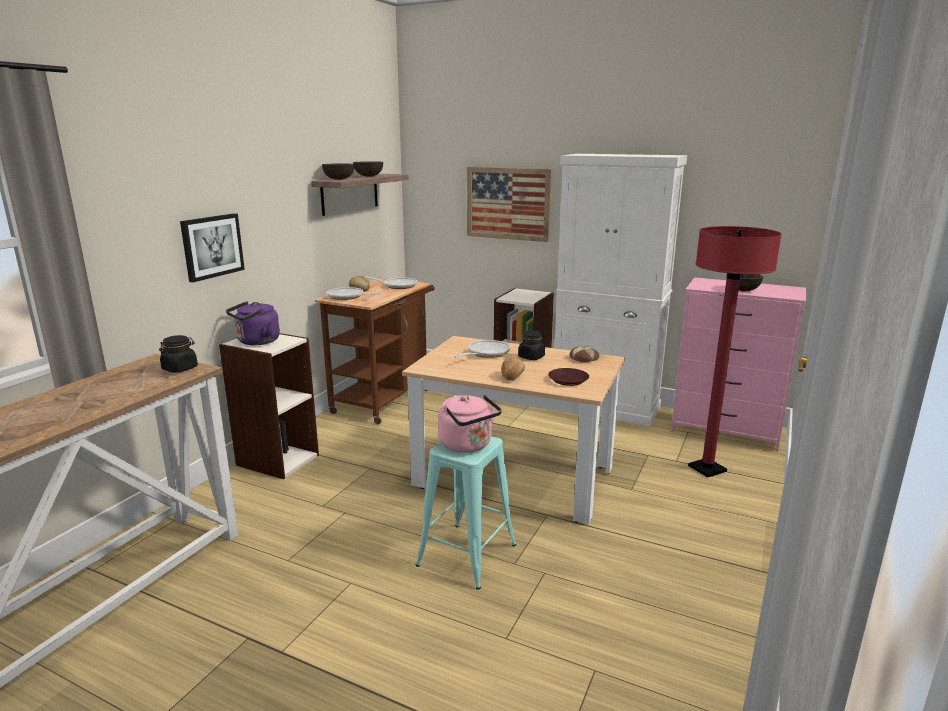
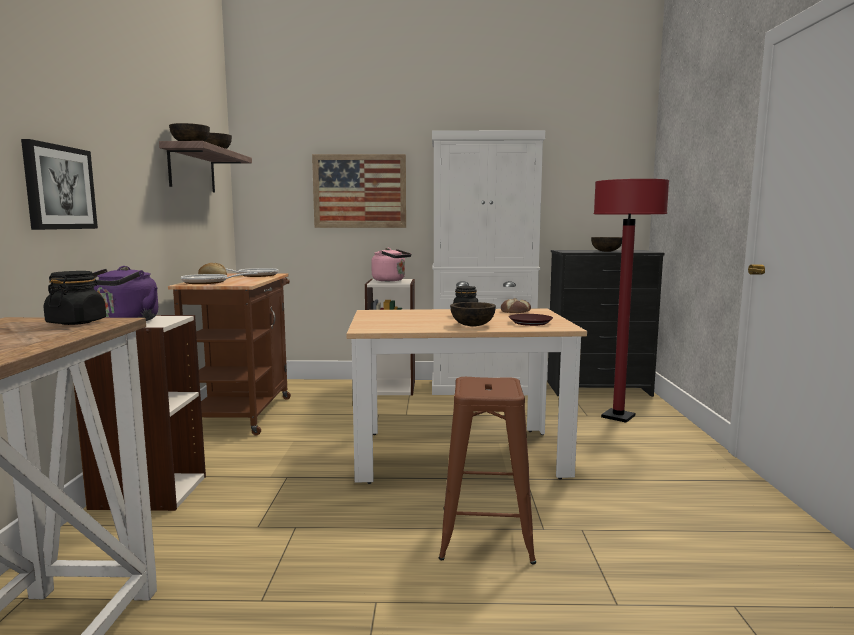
camera: 25 degrees left, 10 degrees down
turquoise stool [416,436,516,590] -> brown stool [439,377,536,565]
pink kettle [438,395,502,453] -> pink kettle moved to [371,248,411,281]
frying pan [454,340,510,358] -> none
bread [501,357,525,381] -> brown bowl [450,302,496,327]
pink dresser [671,277,806,452] -> black dresser [547,250,665,397]

